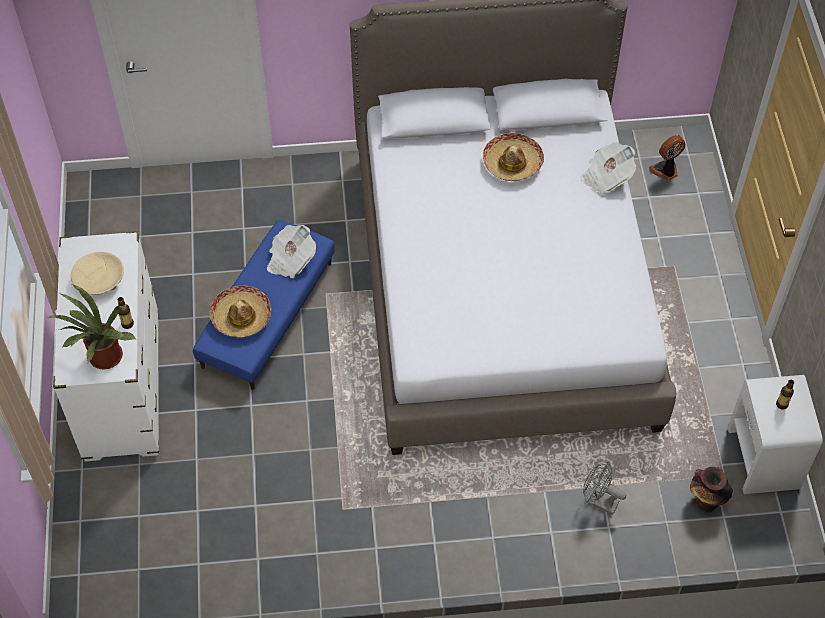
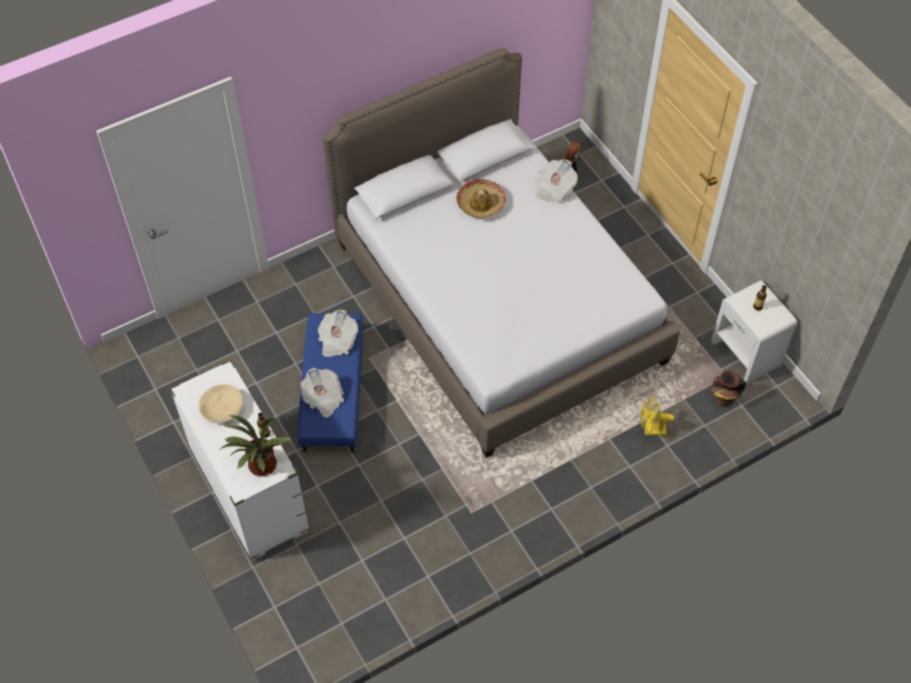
camera: 25 degrees left, 0 degrees up
hat [210,285,271,337] -> newspaper [300,368,344,417]
grey fan [583,461,626,515] -> yellow fan [640,397,674,436]

